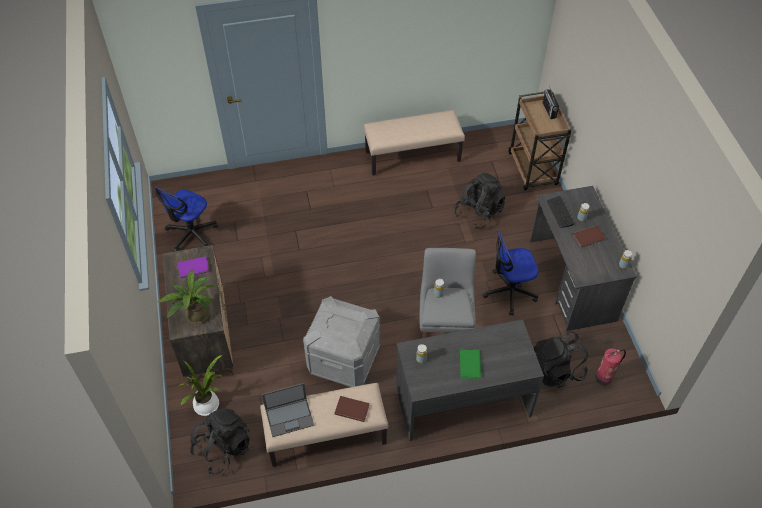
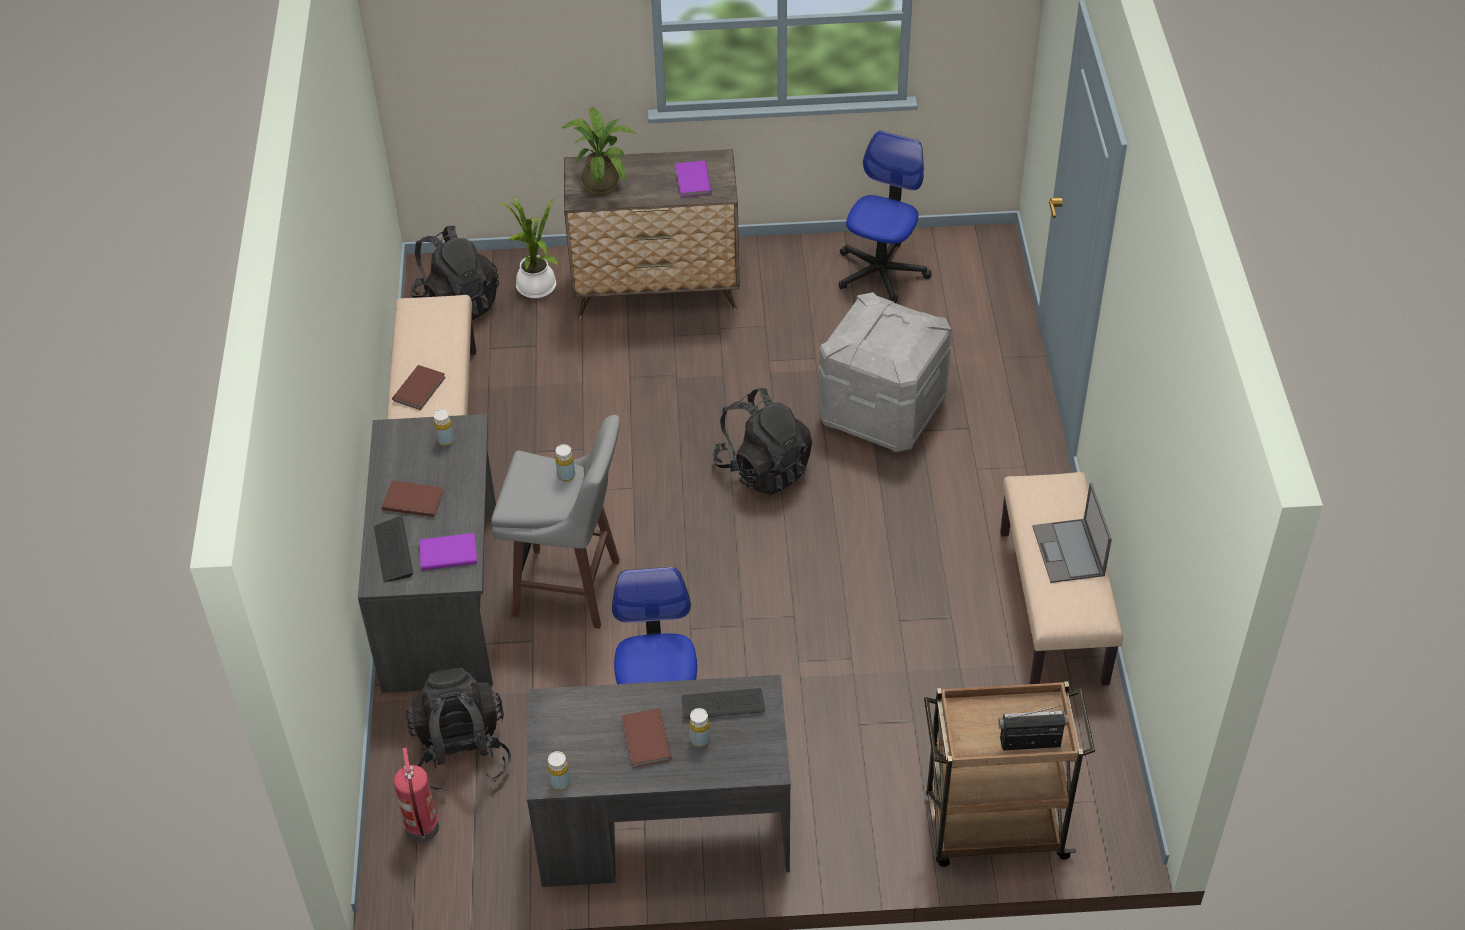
camera: 100 degrees right, 5 degrees down
office chair [153,186,218,251] -> office chair turned 75 degrees clockwise [839,131,932,303]
laptop [262,383,314,437] -> laptop moved to [1032,483,1112,583]
grey storage box [303,296,380,387] -> grey storage box moved to [818,292,953,452]
black backpack [454,173,505,229] -> black backpack moved to [713,388,812,495]
green book [460,350,481,379] -> brown book [382,481,444,517]
none -> keyboard [374,516,413,582]
none -> purple book [419,533,477,570]

